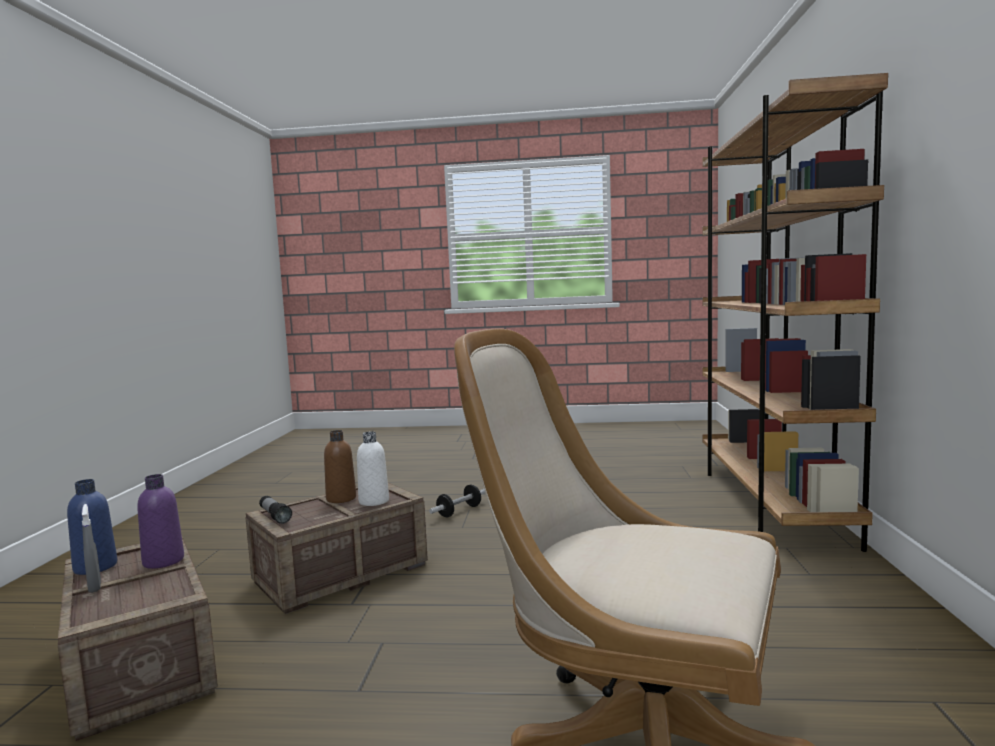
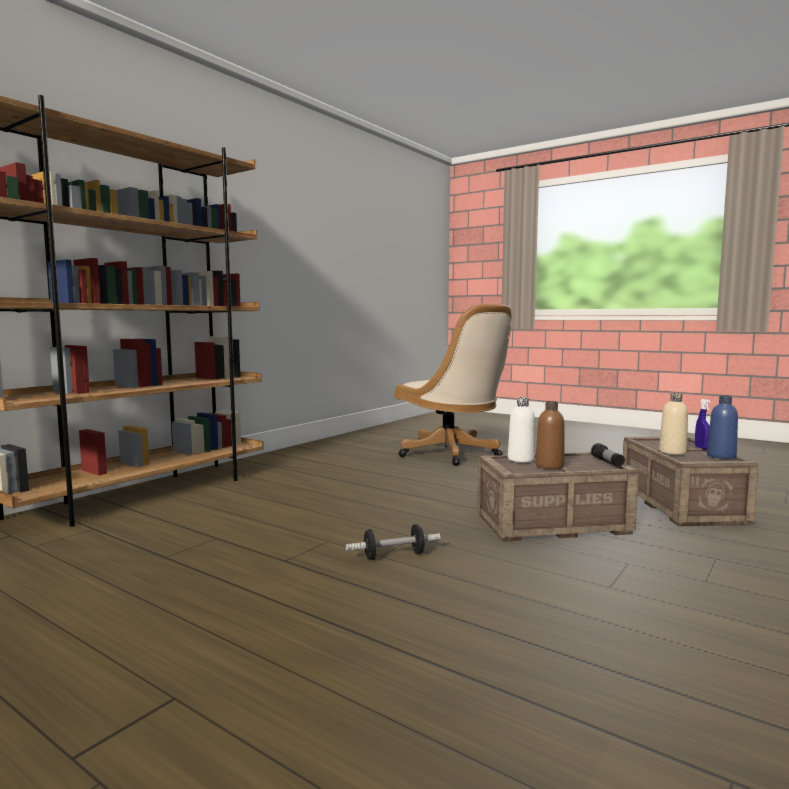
camera: 150 degrees left, 0 degrees up
grey spray bottle [82,504,101,593] -> blue spray bottle [695,399,710,450]
purple bottle [137,474,184,569] -> beige bottle [659,393,688,455]

